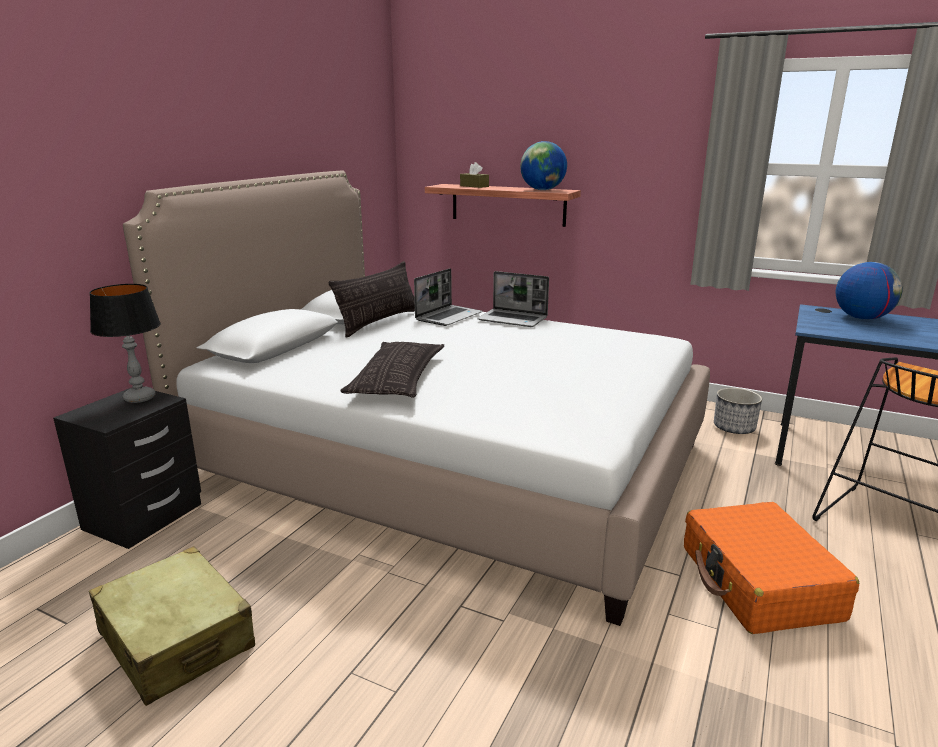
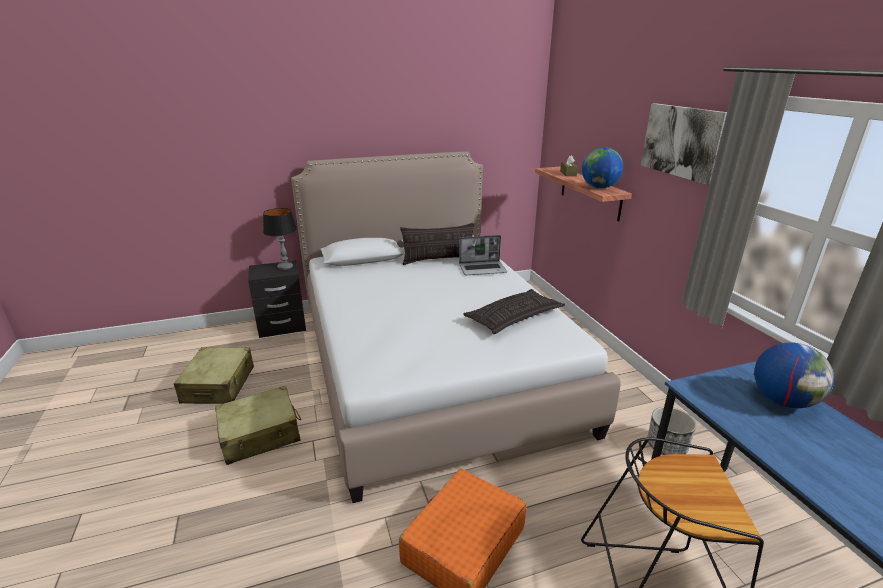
camera: 45 degrees right, 5 degrees up
pillow [340,342,444,398] -> pillow moved to [463,289,565,334]
laptop [477,271,549,327] -> none
none -> beige suitcase [215,386,301,465]
none -> picture [641,103,727,185]

